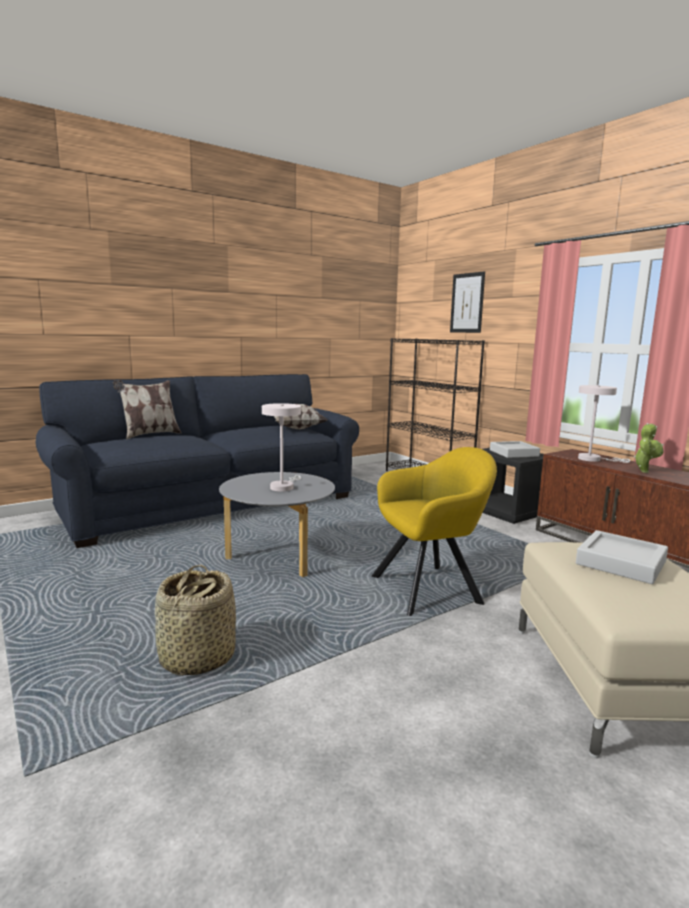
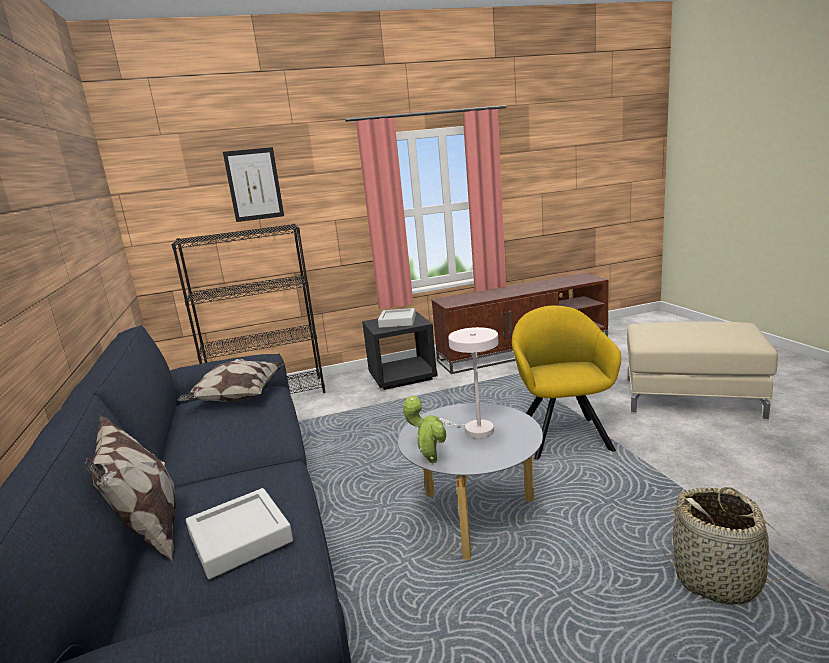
camera: 70 degrees left, 5 degrees up
grey tray [576,530,668,584] -> grey tray moved to [186,488,293,579]
white table lamp [578,385,630,463] -> none
potted plant [634,423,664,473] -> potted plant moved to [403,396,446,463]

